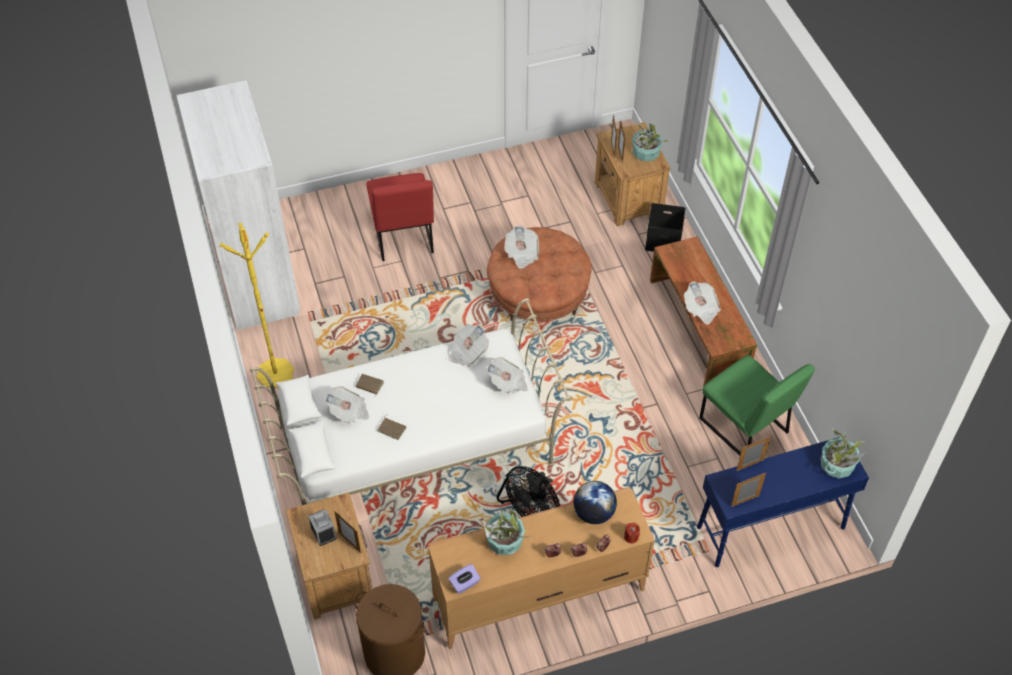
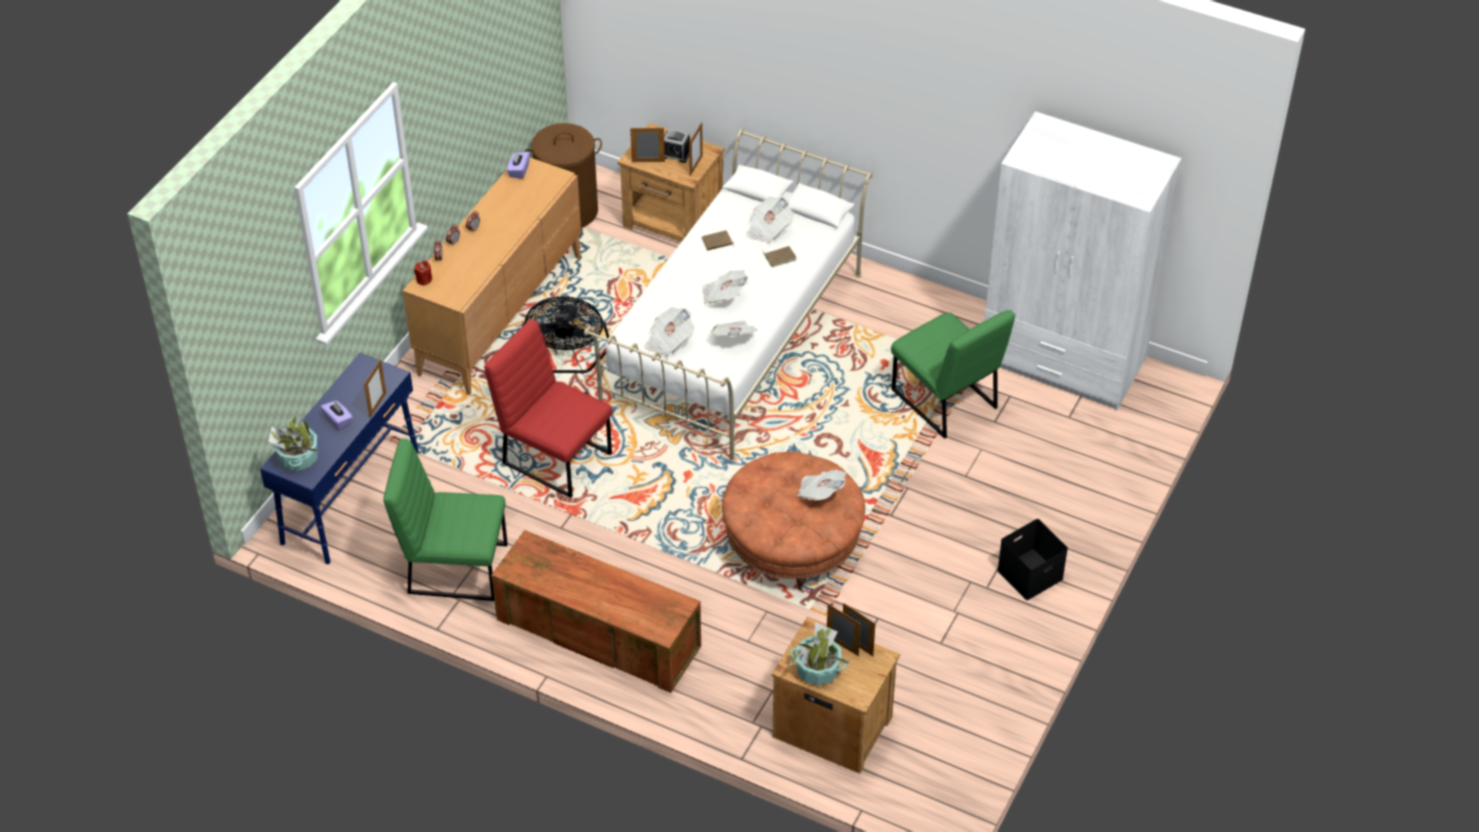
camera: 135 degrees right, 5 degrees down
yellow clothes rack [220,223,294,388] -> none
red chair [366,173,434,261] -> red chair moved to [484,319,612,498]
potted plant [483,504,533,555] -> none
globe [573,481,617,524] -> none
black storage box [645,203,685,252] -> black storage box moved to [997,519,1068,600]
newspaper [684,281,721,325] -> newspaper moved to [702,270,748,304]
picture frame [731,473,766,507] -> picture frame moved to [689,122,703,176]
none -> purple tissue box [320,400,353,431]
none -> green chair [891,310,1015,439]

